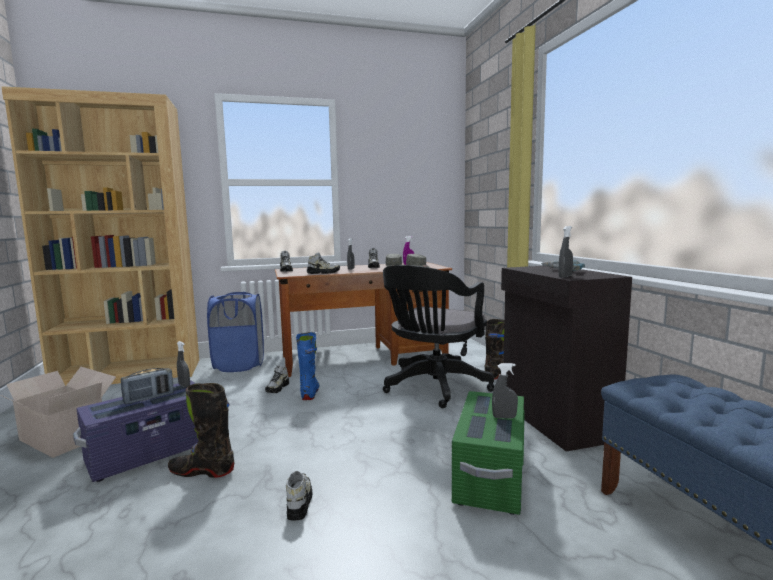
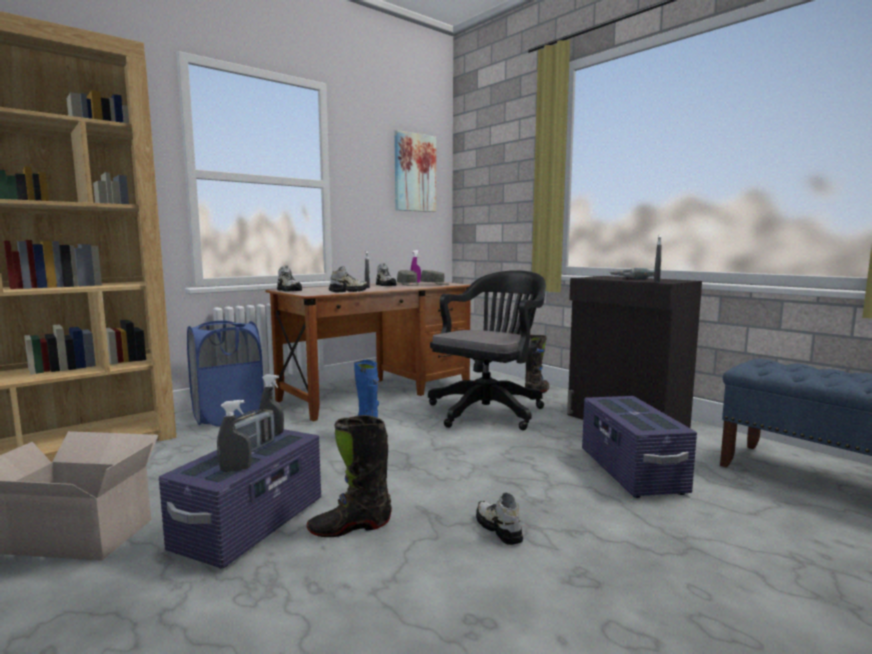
camera: 25 degrees left, 0 degrees up
shoe [265,365,289,393] -> none
black office chair [383,265,494,408] -> black office chair turned 150 degrees counterclockwise [428,270,546,430]
green storage box [452,391,525,515] -> purple storage box [582,396,697,498]
grey spray bottle [492,363,518,419] -> grey spray bottle moved to [217,400,252,472]
none -> picture [394,130,436,212]

